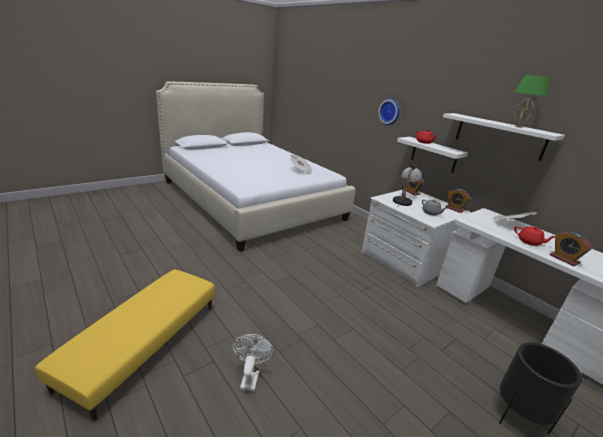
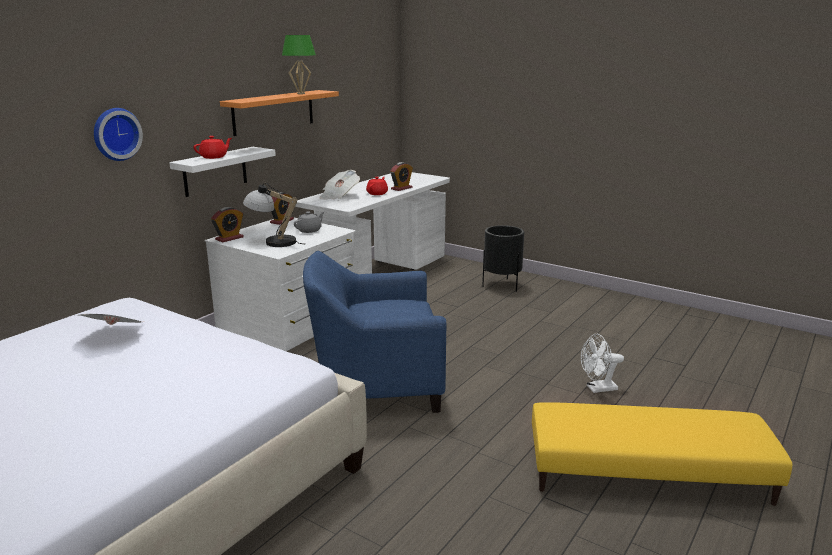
camera: 105 degrees left, 5 degrees down
white shelf [443,113,565,161] -> orange shelf [220,90,339,136]
none -> blue armchair [303,251,446,413]

